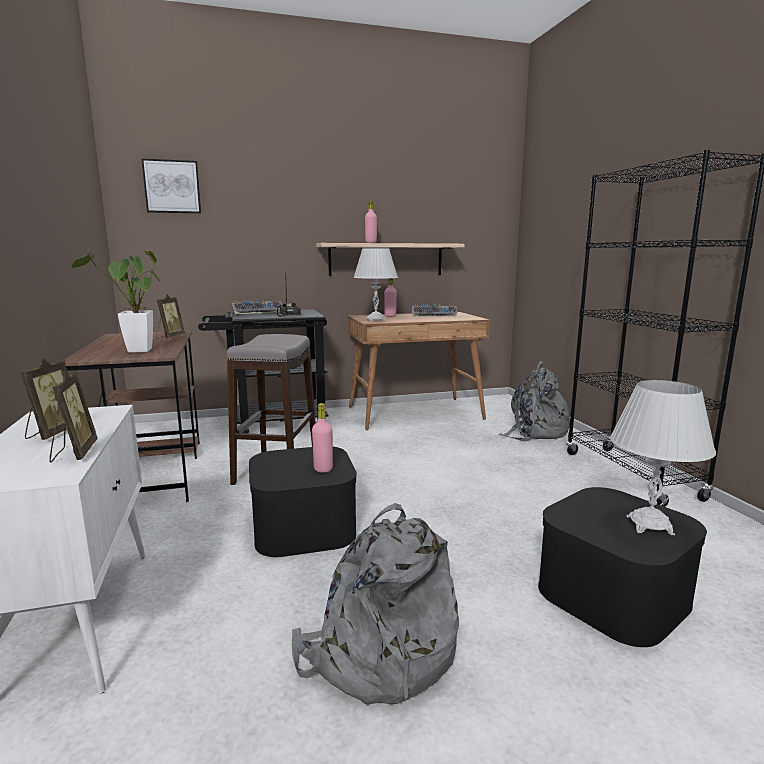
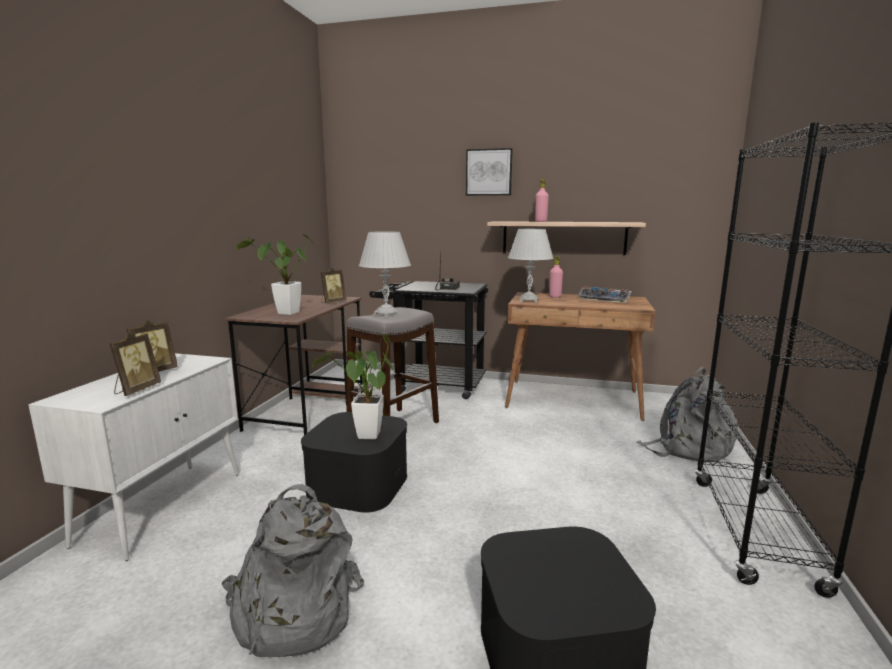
camera: 30 degrees right, 0 degrees up
picture [142,159,201,213] -> picture moved to [466,148,513,196]
keyboard [232,300,282,314] -> none
pink bottle [312,403,333,473] -> potted plant [312,333,394,439]
white table lamp [610,380,716,535] -> white table lamp moved to [359,231,411,317]

